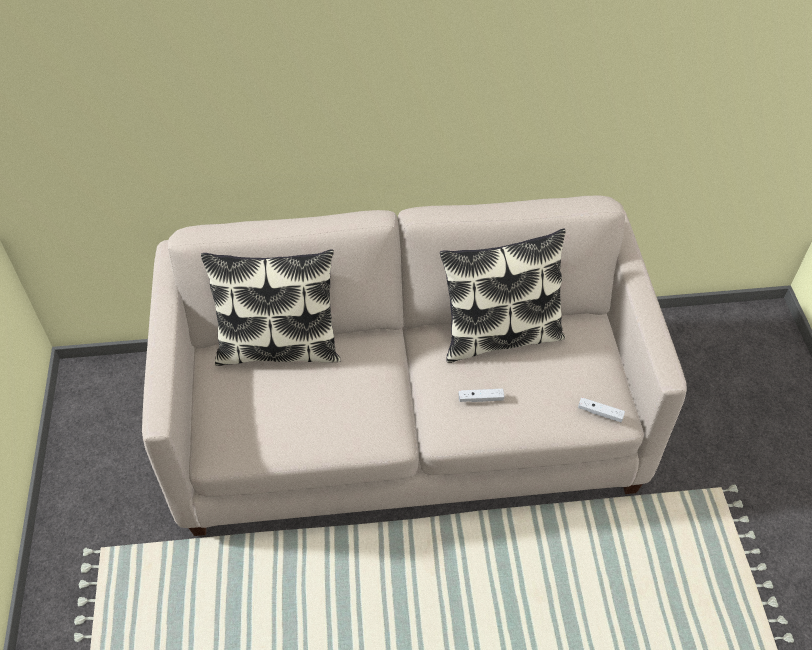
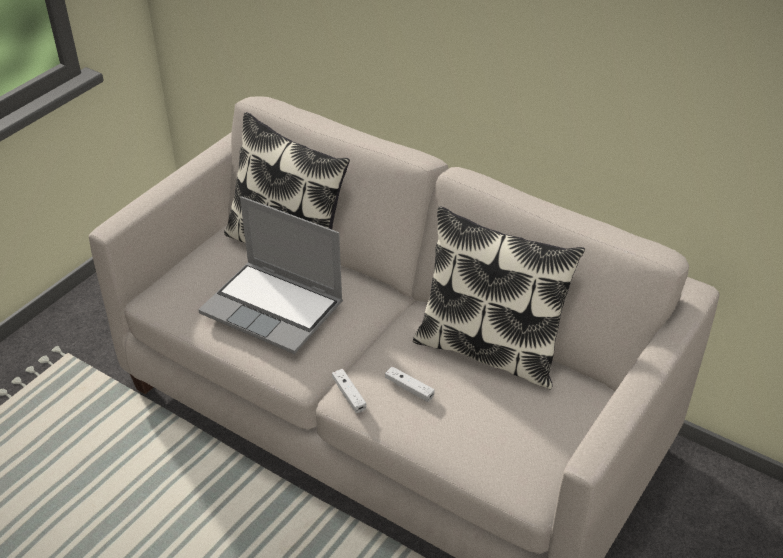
camera: 40 degrees right, 10 degrees down
white game controller [578,397,625,422] -> white game controller moved to [332,369,366,413]
none -> laptop [198,196,343,354]

